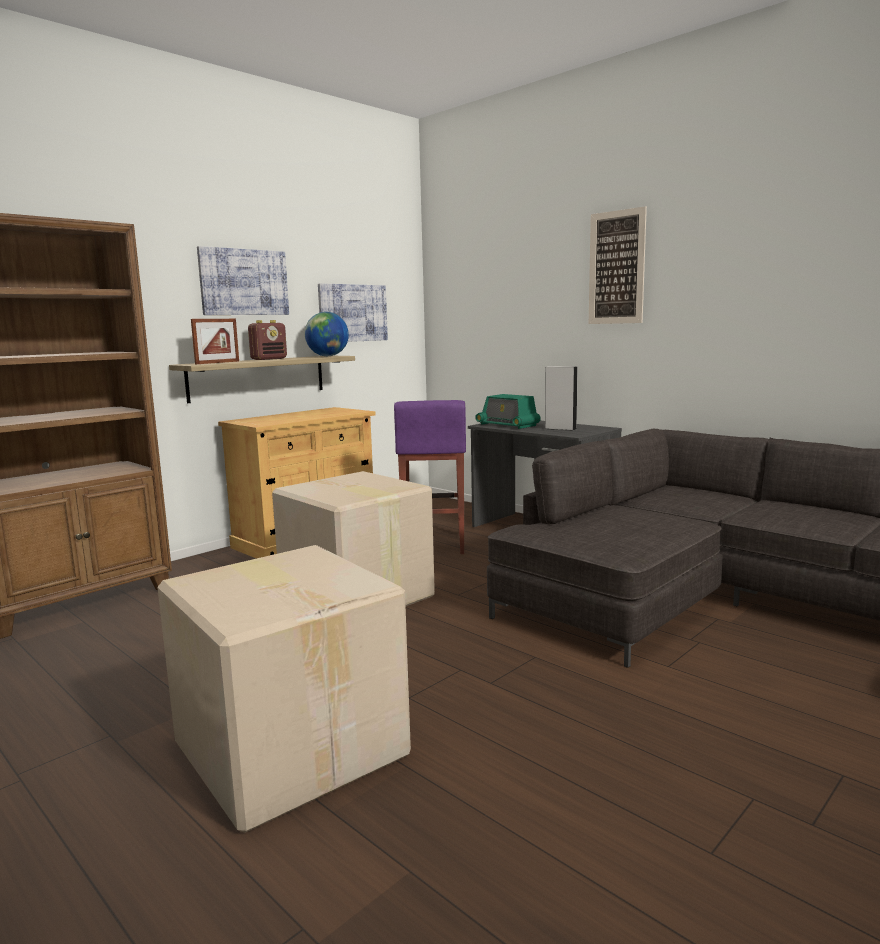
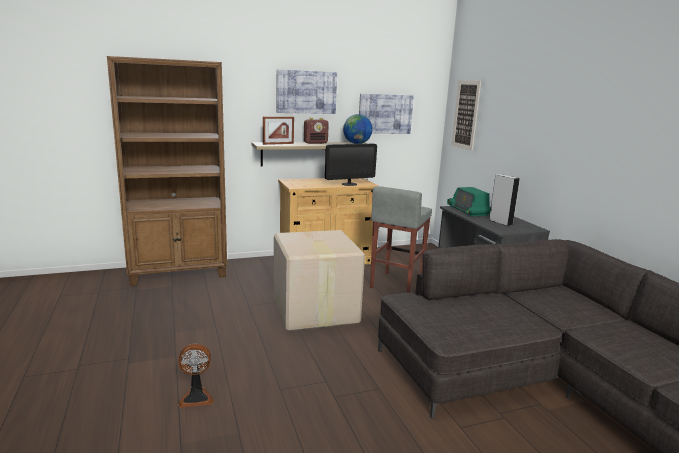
camera: 25 degrees right, 5 degrees up
cardboard box [157,545,411,833] -> fan [178,344,214,408]
purple stool [394,400,466,554] -> grey stool [370,186,432,293]
picture [589,206,647,324] -> picture moved to [452,80,481,150]
none -> monitor [325,144,377,186]

